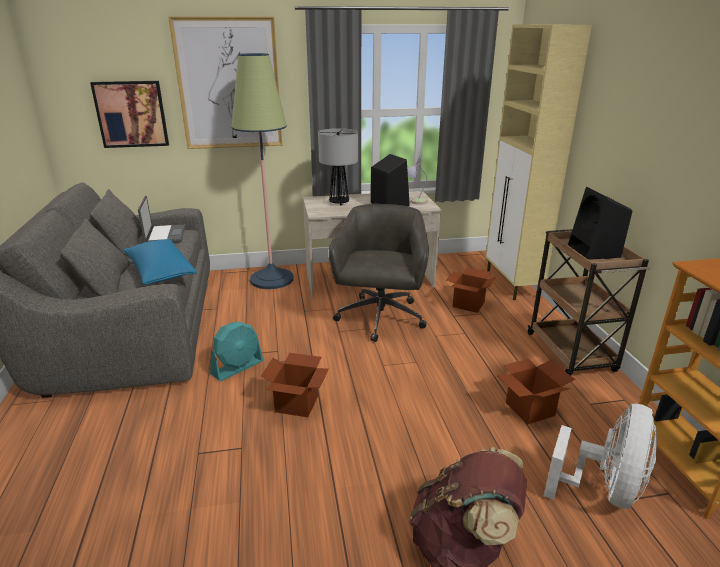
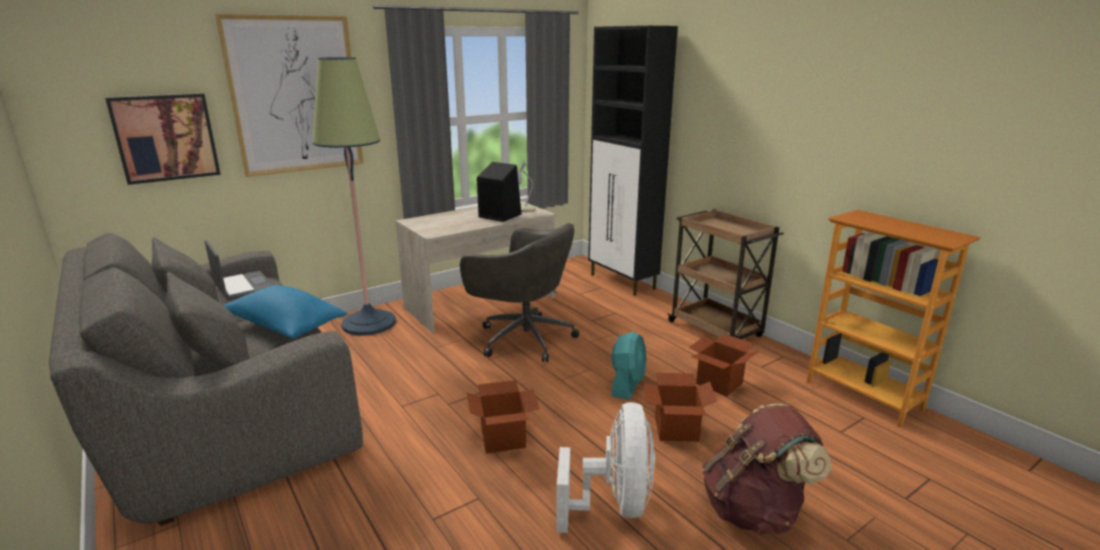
camera: 25 degrees left, 5 degrees down
turquoise fan [210,322,264,381] -> turquoise fan moved to [611,332,647,400]
table lamp [318,128,358,205] -> none
grey office chair [329,204,429,342] -> grey office chair turned 135 degrees clockwise [460,223,579,362]
cardboard box [446,267,496,313] -> cardboard box moved to [644,373,717,442]
beige cabinet [486,24,592,300] -> black cabinet [588,26,678,296]
white fan [544,404,657,509] -> white fan moved to [556,402,655,533]
black speaker [568,187,632,260] -> none

